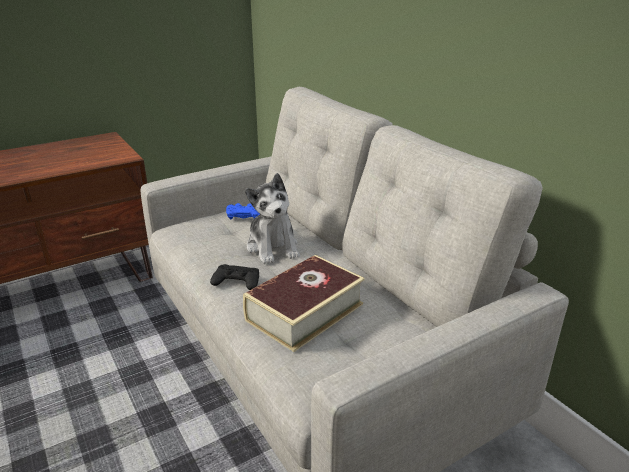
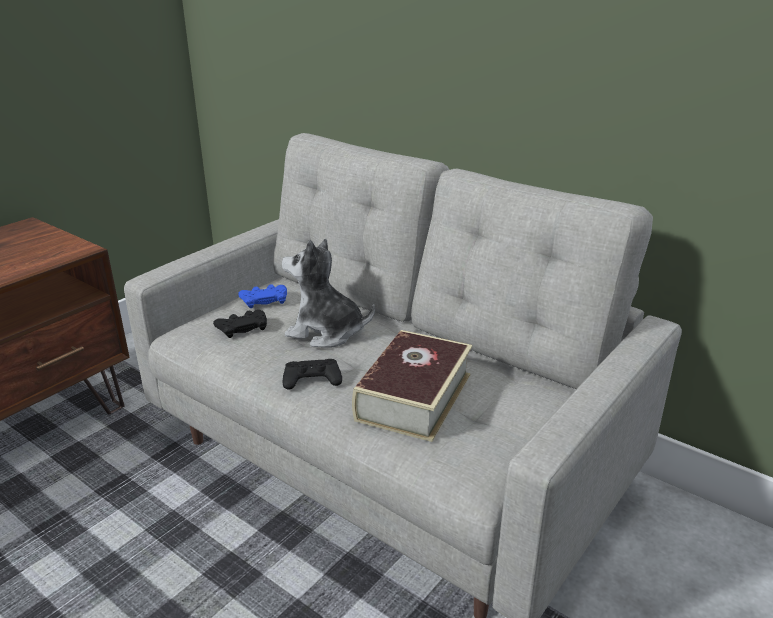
camera: 20 degrees left, 0 degrees up
plush toy [245,173,300,264] -> plush toy turned 150 degrees clockwise [282,238,375,348]
none -> black game controller [213,310,267,338]

